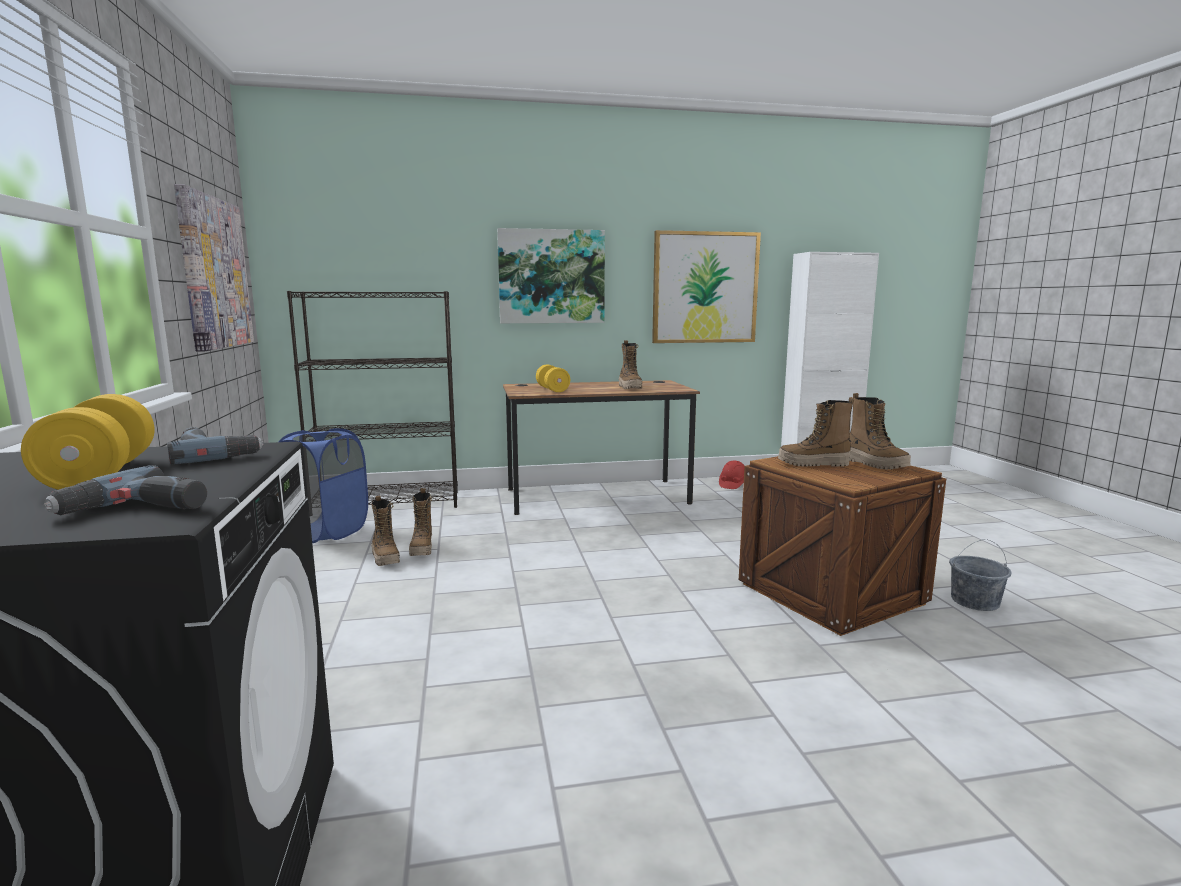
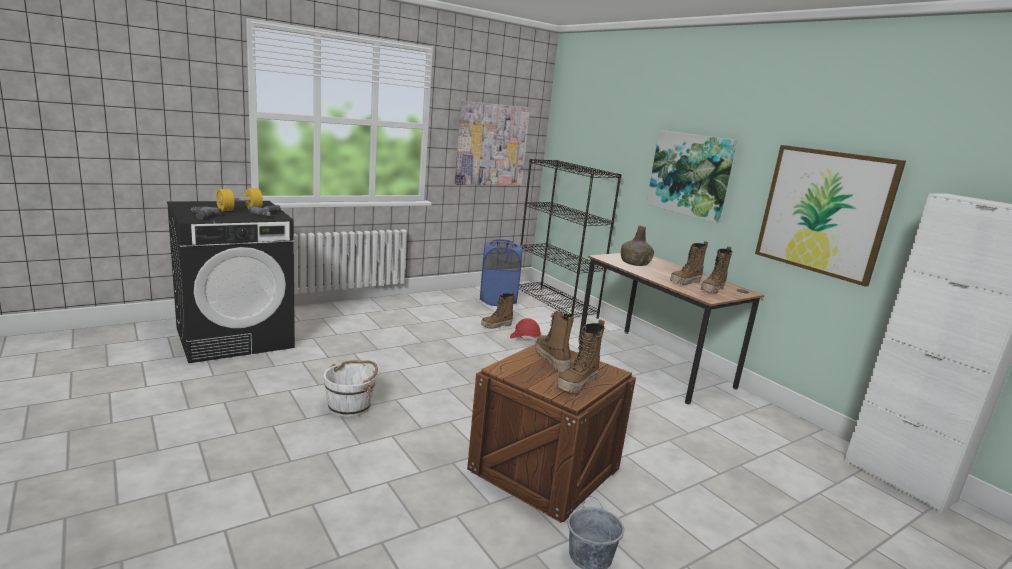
camera: 65 degrees right, 5 degrees up
boot [371,496,400,566] -> boot moved to [700,246,732,294]
yellow dumbbell [536,364,570,392] -> green bottle [621,226,654,266]
red hard hat [719,460,745,489] -> red hard hat moved to [510,318,541,341]
none -> white bucket [323,360,378,417]

